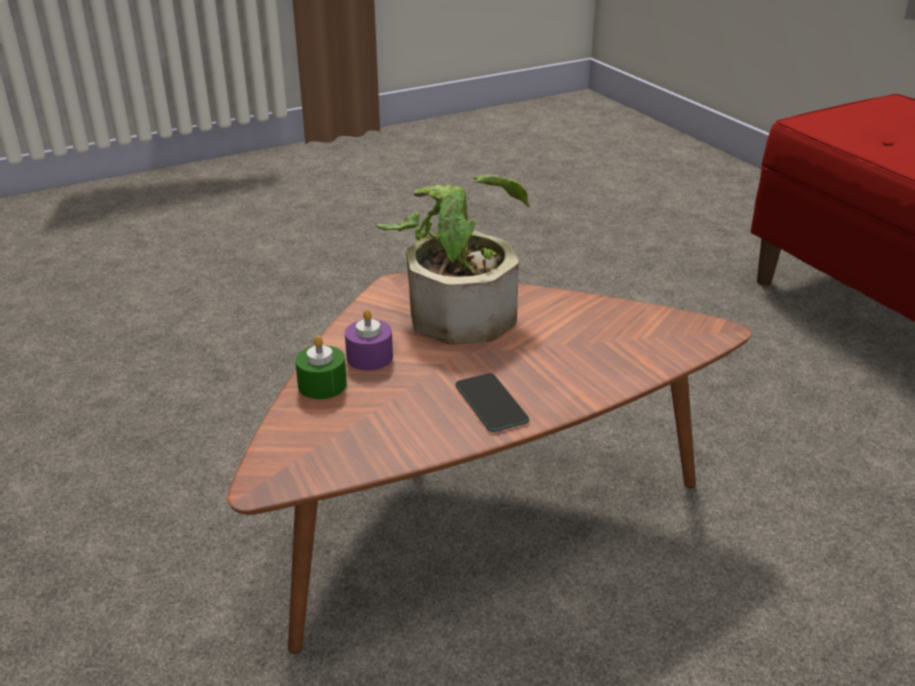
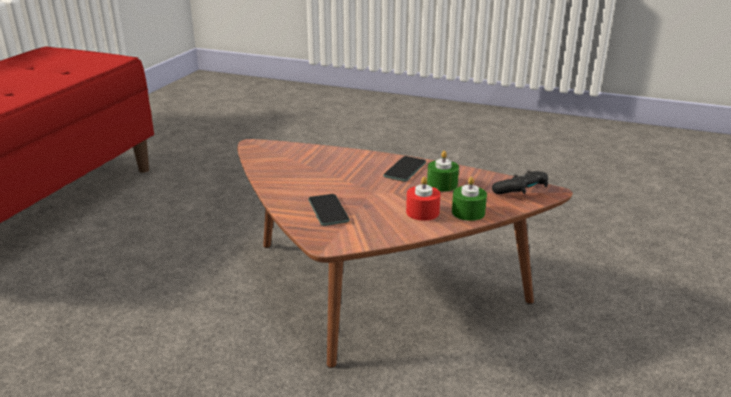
camera: 130 degrees left, 5 degrees down
purple candle [345,309,393,370] -> red candle [406,176,440,221]
potted plant [376,175,530,345] -> phone [308,194,350,226]
none -> green candle [427,151,459,192]
none -> black game controller [492,171,548,194]

